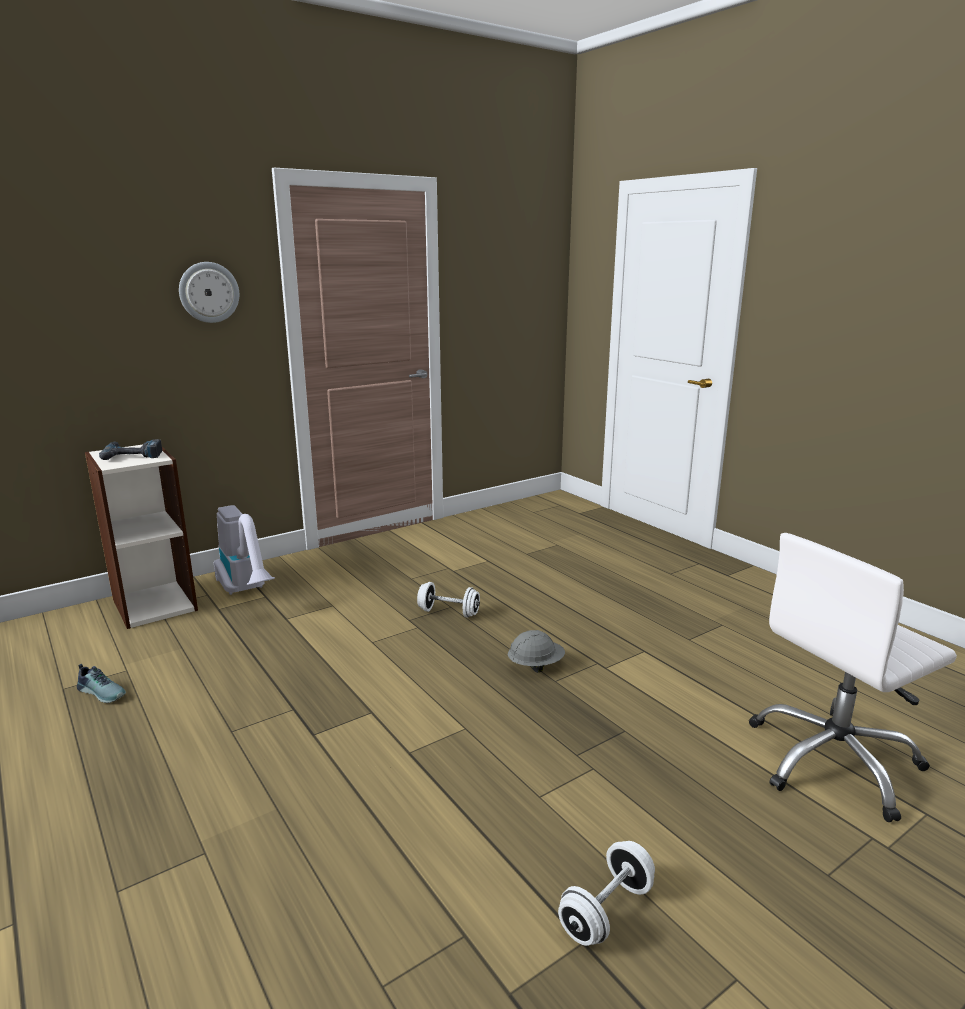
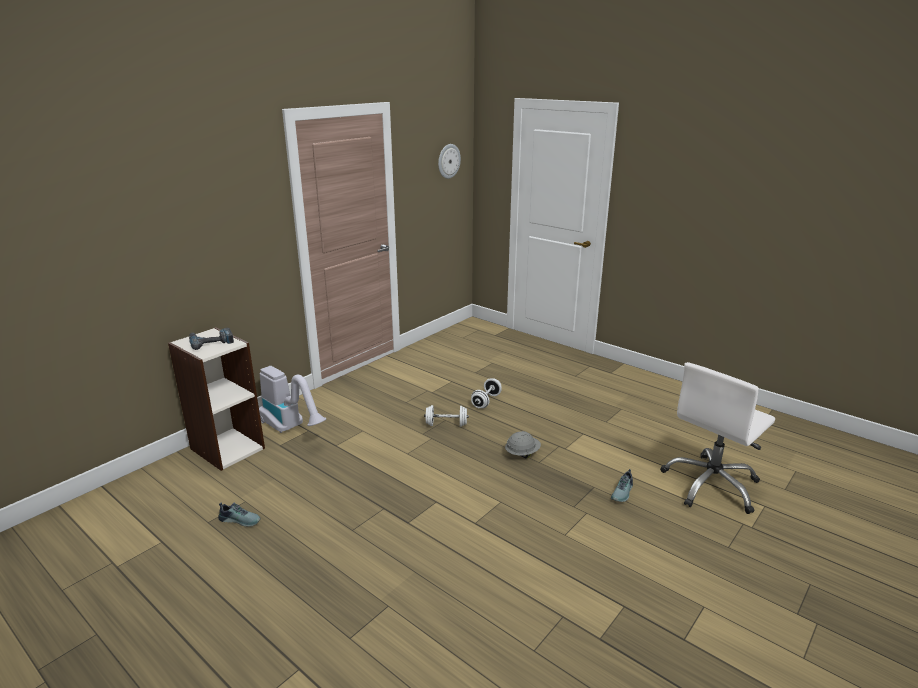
camera: 15 degrees left, 5 degrees up
wall clock [179,262,239,323] -> wall clock moved to [438,144,461,179]
white dumbbell [558,841,655,946] -> white dumbbell moved to [471,378,502,408]
none -> shoe [611,469,633,502]

